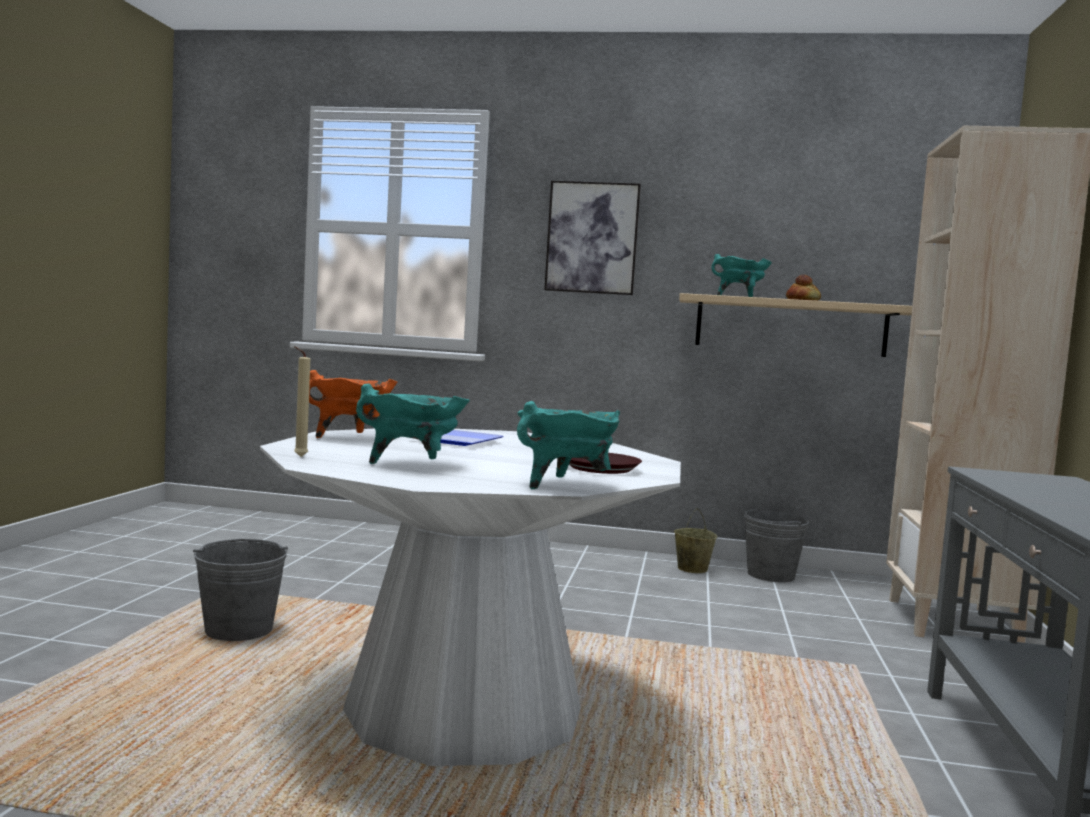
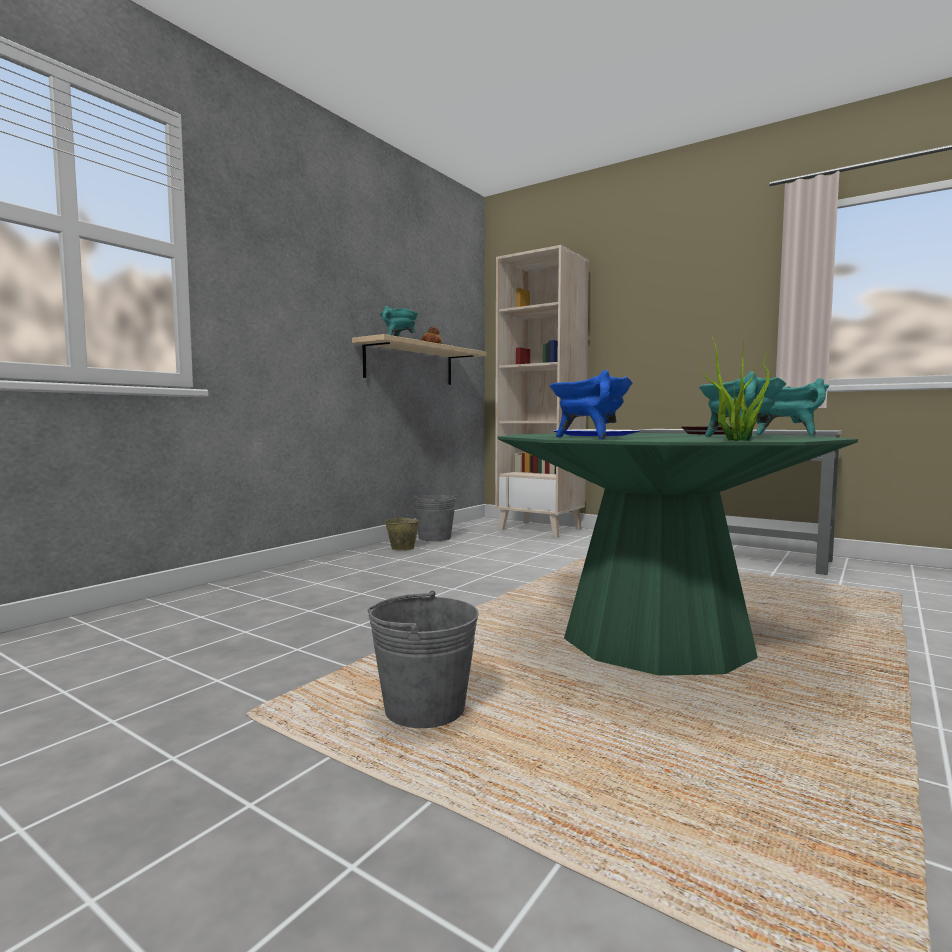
camera: 65 degrees left, 0 degrees up
white dining table [260,429,681,766] -> green dining table [497,433,858,676]
beige candle [294,346,310,457] -> potted plant [702,337,769,441]
orange cooking pot [309,370,397,438] -> blue cooking pot [549,370,632,439]
picture [544,180,641,295] -> none

